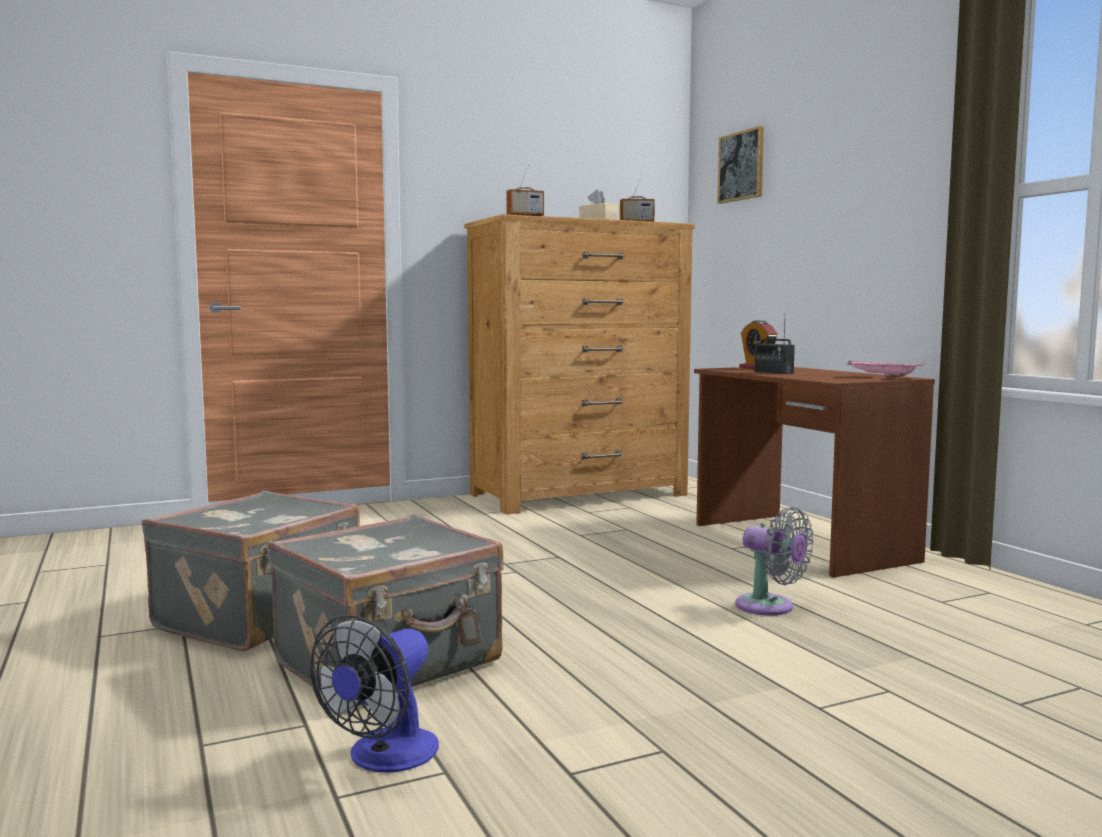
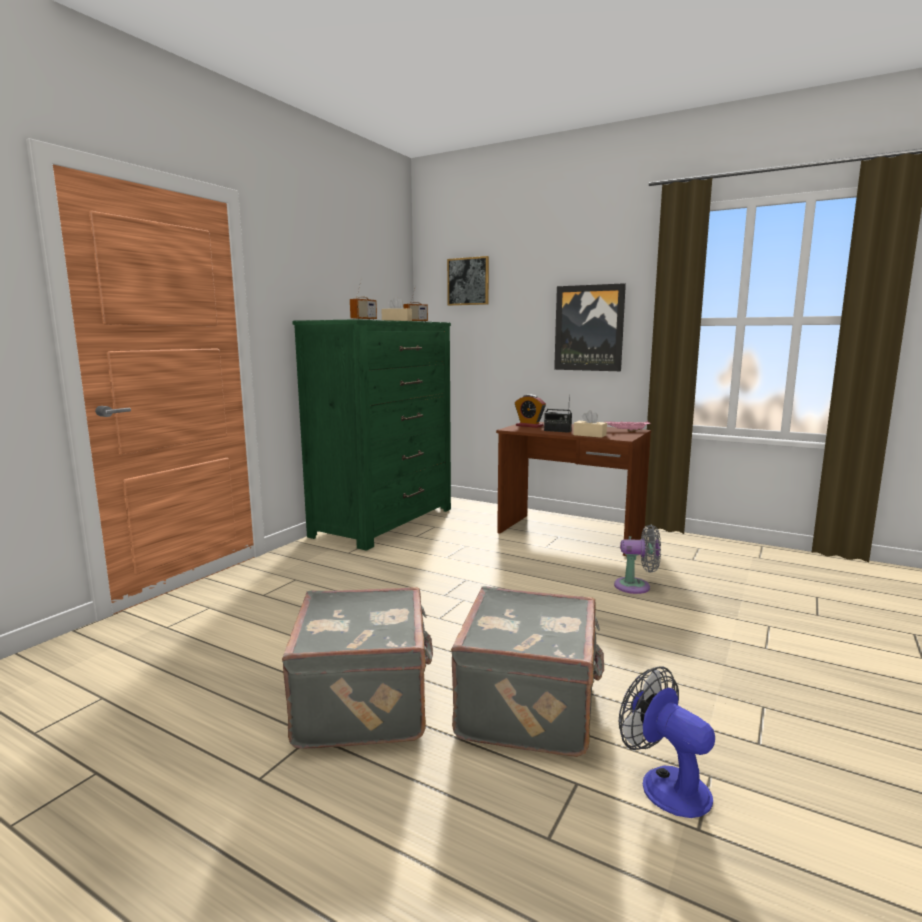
camera: 35 degrees left, 5 degrees up
fan [310,615,439,773] -> fan turned 150 degrees clockwise [619,666,715,818]
brown dresser [464,214,695,515] -> green dresser [292,319,451,551]
none -> picture [554,283,626,371]
none -> beige tissue box [573,410,607,438]

